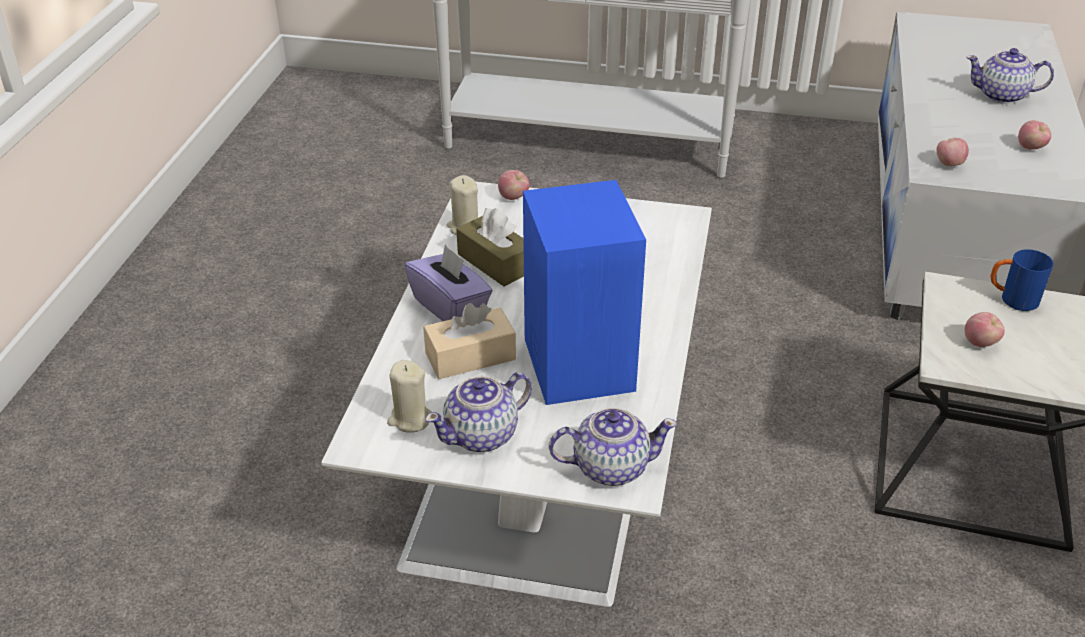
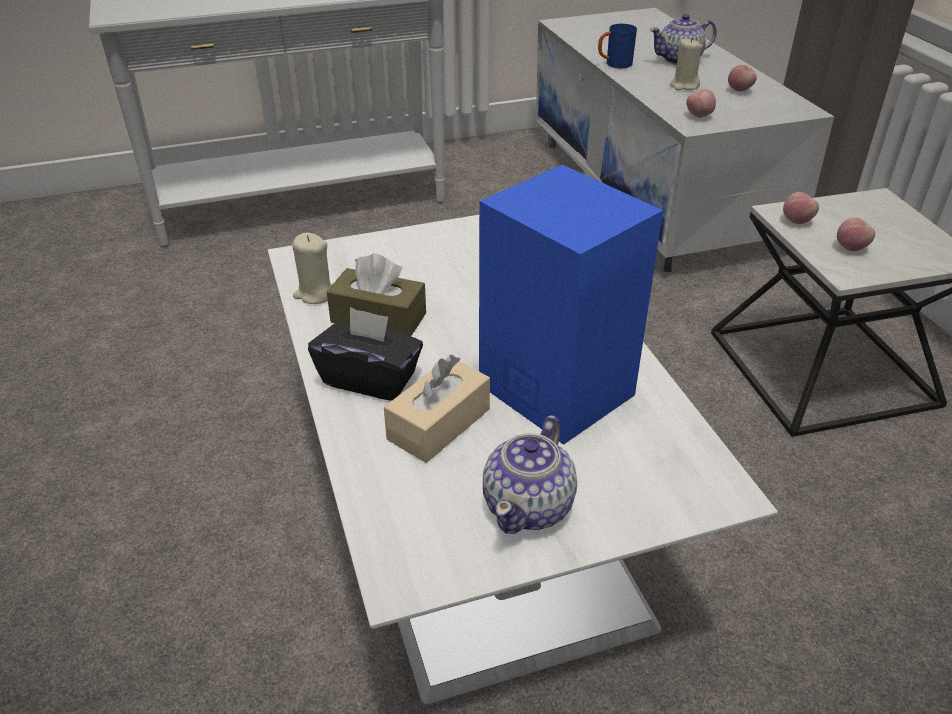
camera: 30 degrees left, 0 degrees up
beige candle [387,360,432,433] -> beige candle moved to [670,38,703,90]
purple tissue box [405,244,493,321] -> black tissue box [308,307,423,401]
apple [498,170,530,200] -> apple moved to [783,192,819,224]
teapot [549,408,677,486] -> none
blue mug [991,249,1054,311] -> blue mug moved to [598,24,637,68]

